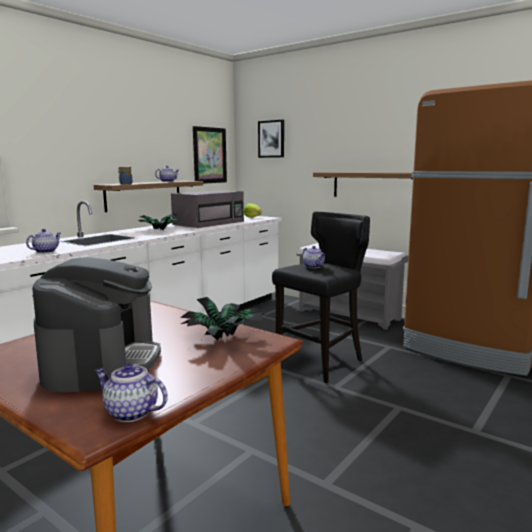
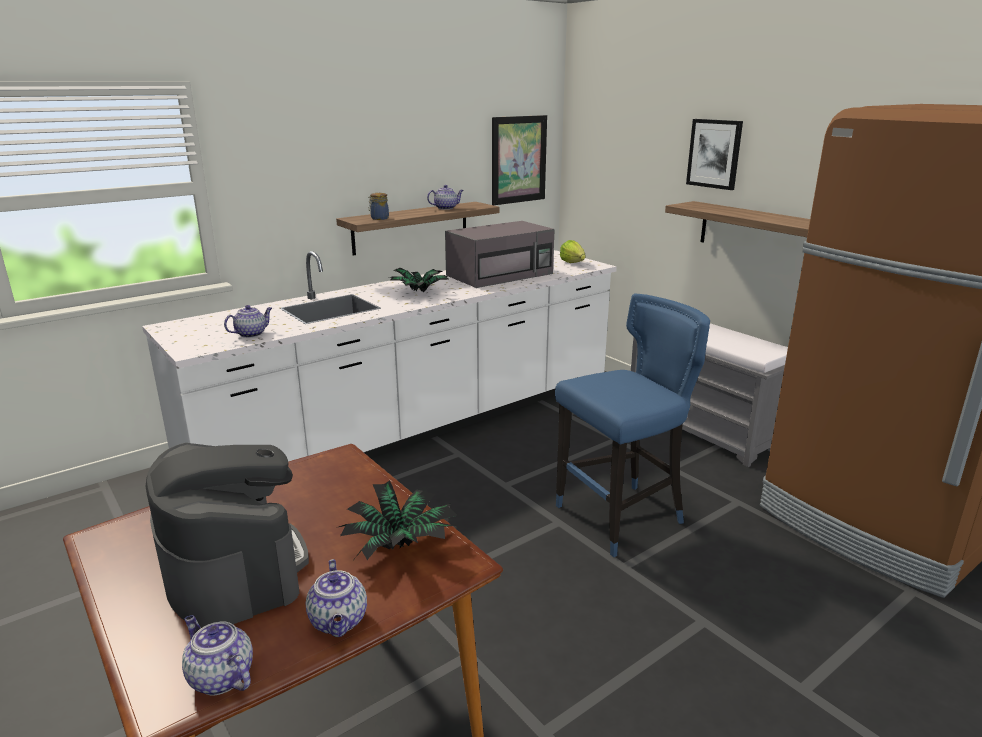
camera: 15 degrees right, 10 degrees up
coffee machine [32,257,161,392] -> coffee machine turned 45 degrees counterclockwise [145,443,309,628]
picture [258,120,284,158] -> picture moved to [686,119,743,190]
black stool [272,212,370,383] -> blue stool [555,293,710,557]
teapot [303,246,325,268] -> teapot moved to [306,559,367,637]

